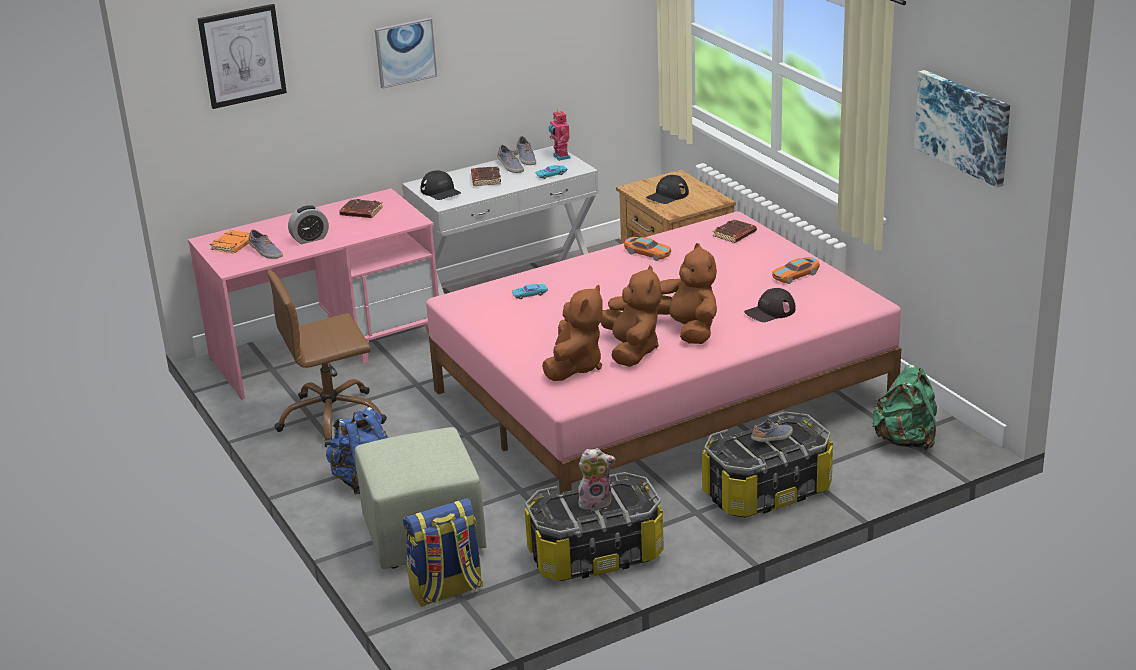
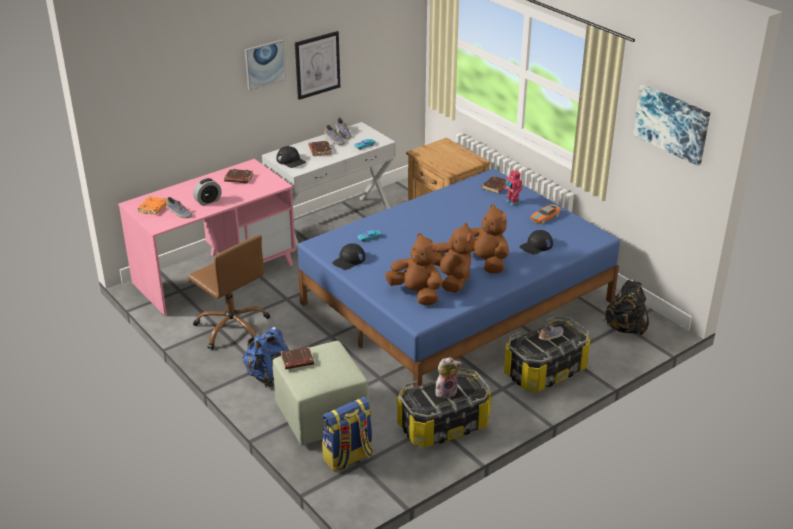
camera: 10 degrees left, 5 degrees up
picture [198,4,287,109] -> picture moved to [295,31,340,100]
brown office chair [267,271,387,447] -> brown office chair turned 105 degrees counterclockwise [188,235,270,350]
pink bed [426,211,901,494] -> blue bed [298,169,620,387]
brown plush toy [542,285,603,381] -> brown plush toy turned 60 degrees counterclockwise [385,233,442,305]
toy robot [549,110,570,161] -> toy robot moved to [504,169,522,206]
toy car [624,237,671,261] -> none
black cap [646,175,689,204] -> black cap moved to [332,243,365,270]
green backpack [872,365,937,451] -> black backpack [604,279,649,335]
none -> brown book [280,347,314,370]

